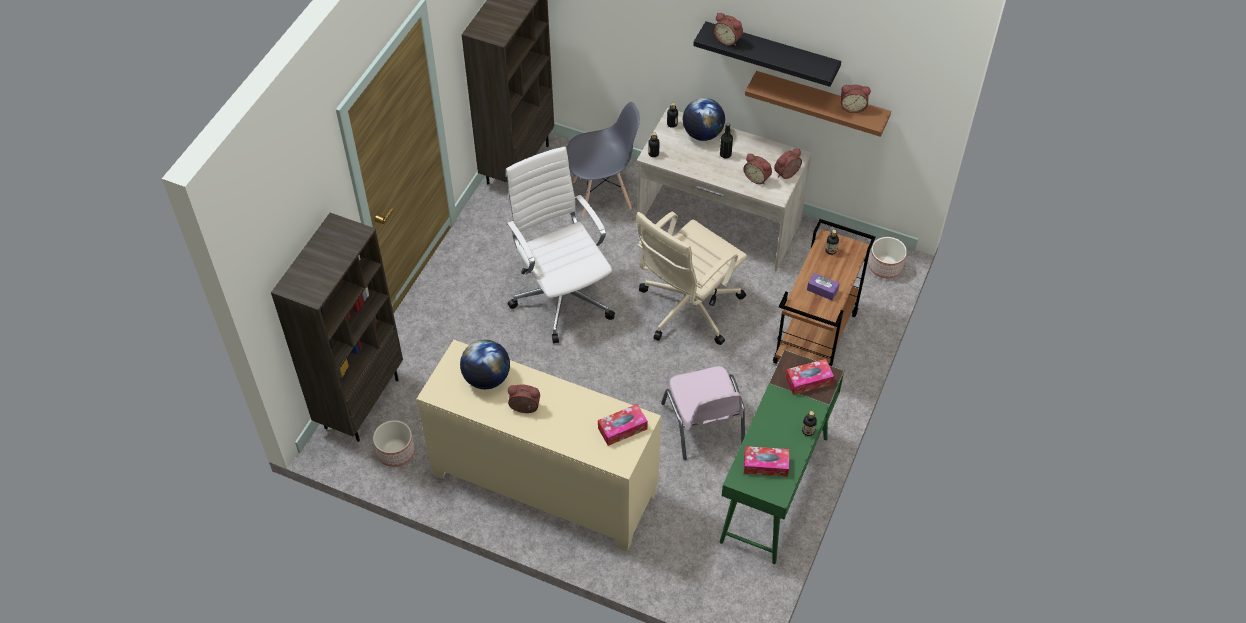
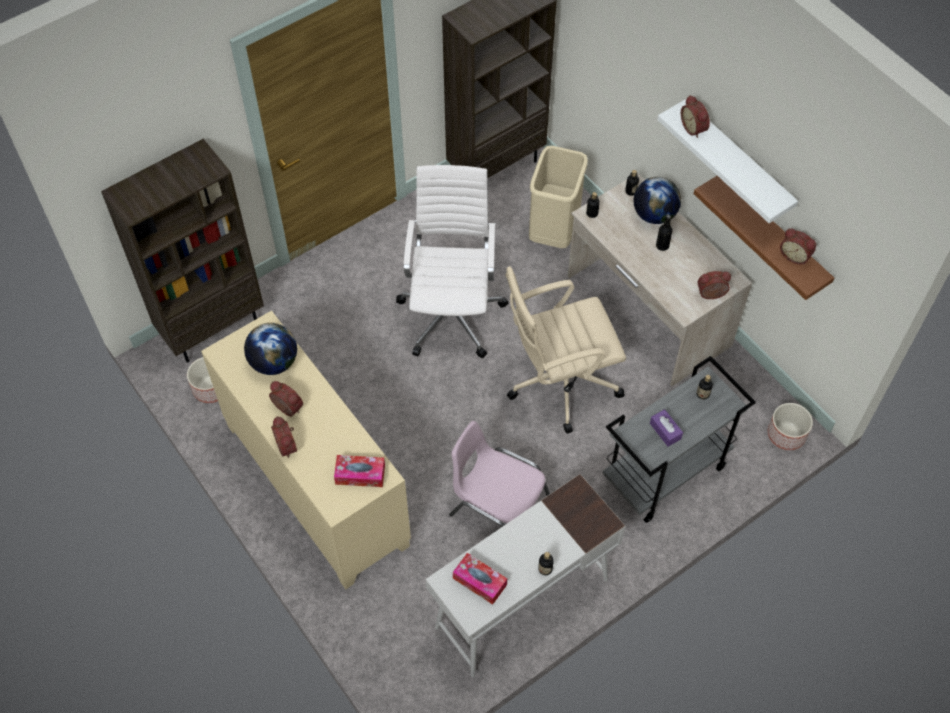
camera: 30 degrees right, 5 degrees up
grey chair [566,102,640,217] -> beige trash can [529,146,588,248]
pink chair [661,366,745,460] -> pink chair turned 105 degrees clockwise [449,421,550,527]
black shelf [693,21,841,87] -> white shelf [657,99,798,223]
green desk [720,350,844,564] -> white desk [425,474,625,677]
alarm clock [743,154,772,185] -> alarm clock moved to [271,416,297,458]
brown cart [773,219,876,366] -> grey cart [603,356,756,523]
tissue box [785,359,834,395] -> none

